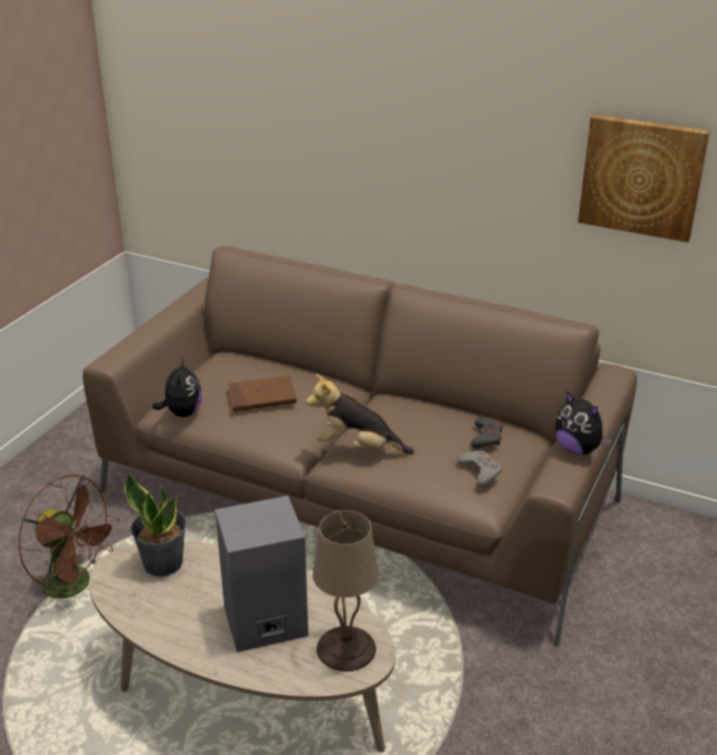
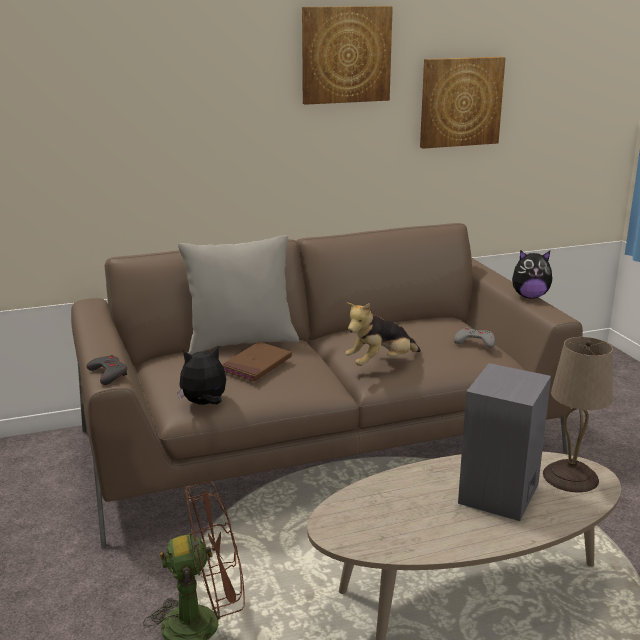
camera: 45 degrees left, 10 degrees down
potted plant [124,473,186,577] -> none
plush toy [152,358,202,417] -> plush toy turned 60 degrees counterclockwise [178,347,226,405]
grey game controller [471,417,503,448] -> grey game controller moved to [86,355,127,385]
none -> grey pillow [178,235,299,355]
none -> picture [302,6,393,105]

